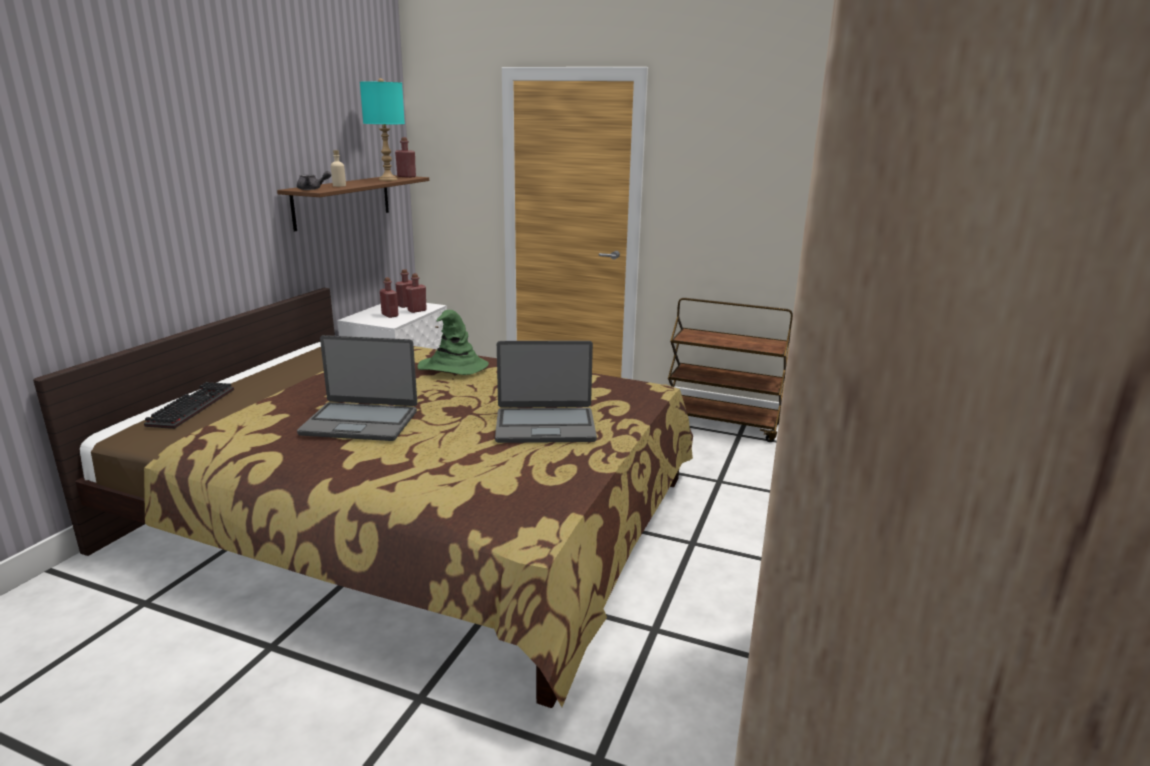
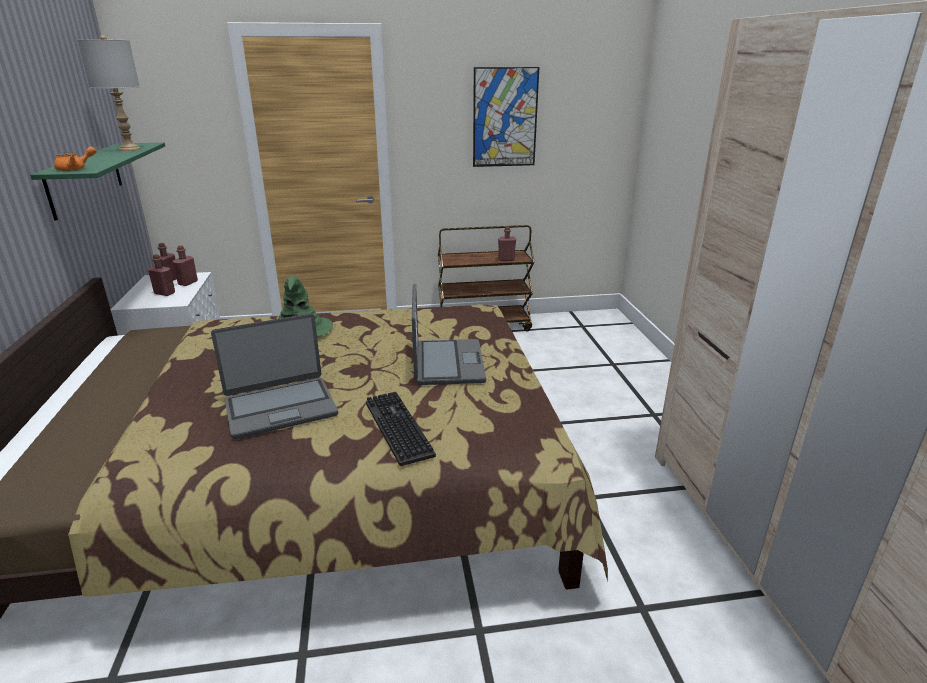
camera: 30 degrees left, 5 degrees up
keyboard [144,382,234,429] -> keyboard moved to [366,392,436,466]
brown shelf [277,175,429,232] -> green shelf [30,143,165,221]
grey teapot [297,171,331,190] -> orange teapot [54,147,97,171]
beige bottle [331,150,346,187] -> none
turquoise table lamp [360,78,405,181] -> grey table lamp [77,35,141,151]
red bottle [395,137,416,178] -> red bottle moved to [498,226,516,261]
laptop [495,341,597,443] -> laptop turned 60 degrees counterclockwise [412,283,486,385]
none -> picture [473,67,539,167]

